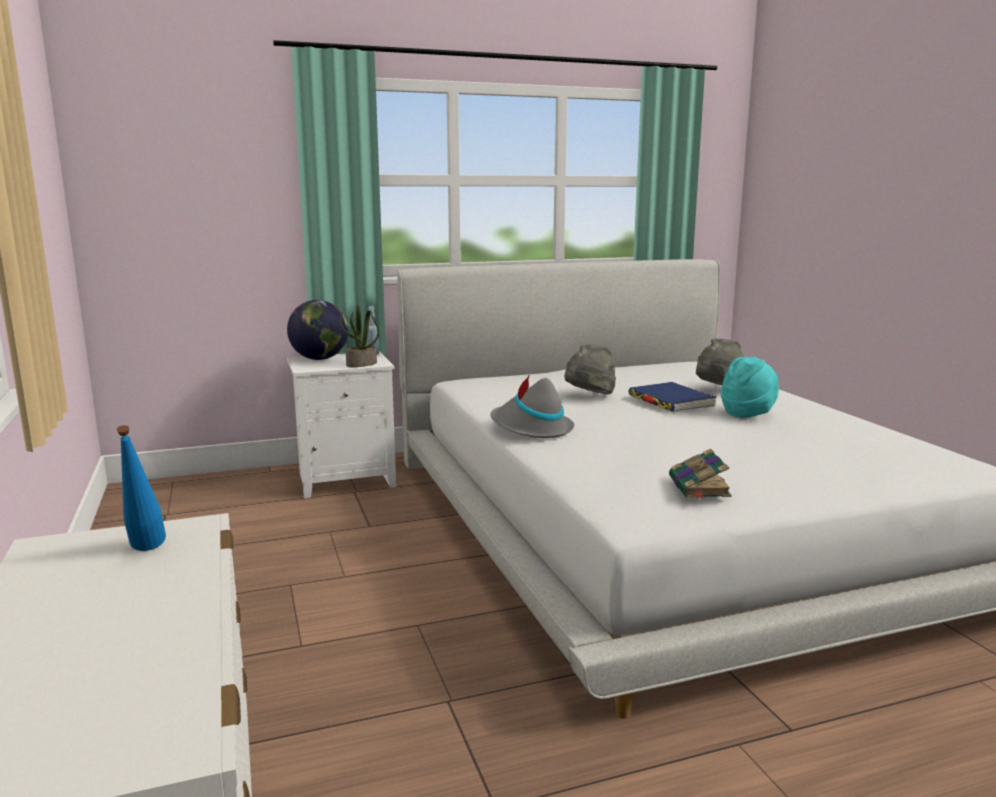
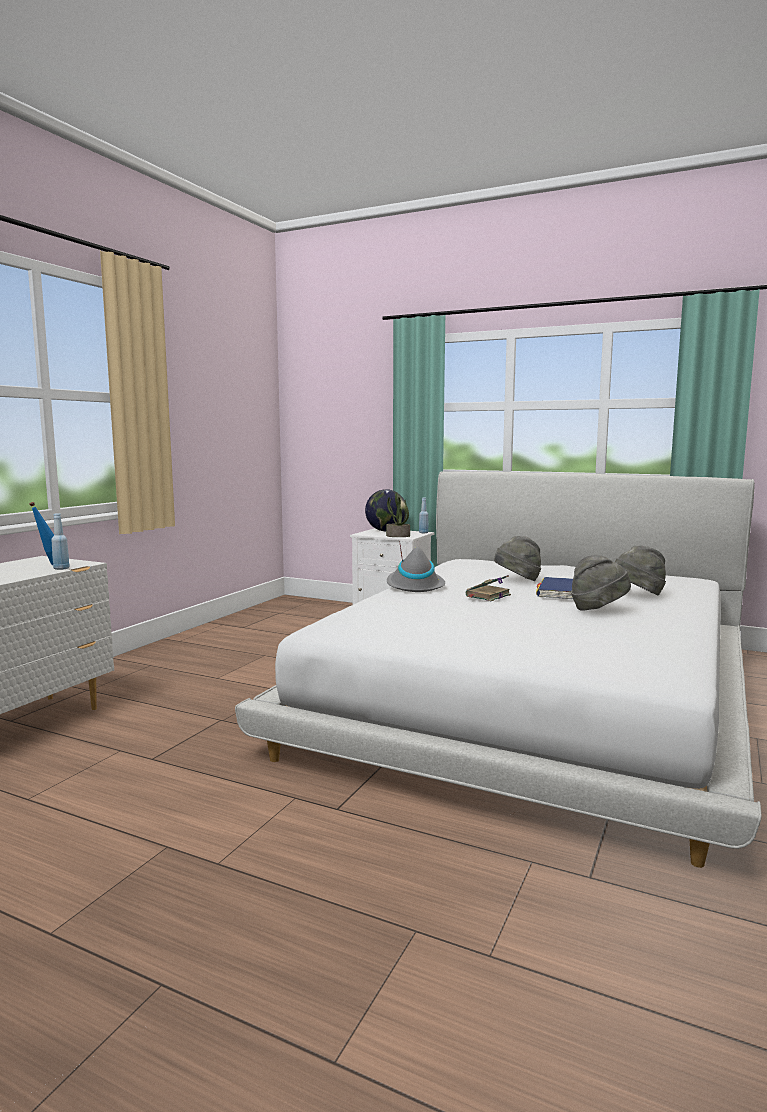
camera: 45 degrees right, 5 degrees down
book [669,449,732,499] -> book moved to [466,575,511,601]
turquoise hat [721,356,779,418] -> grey hat [571,555,631,611]
none -> blue bottle [51,513,70,570]

